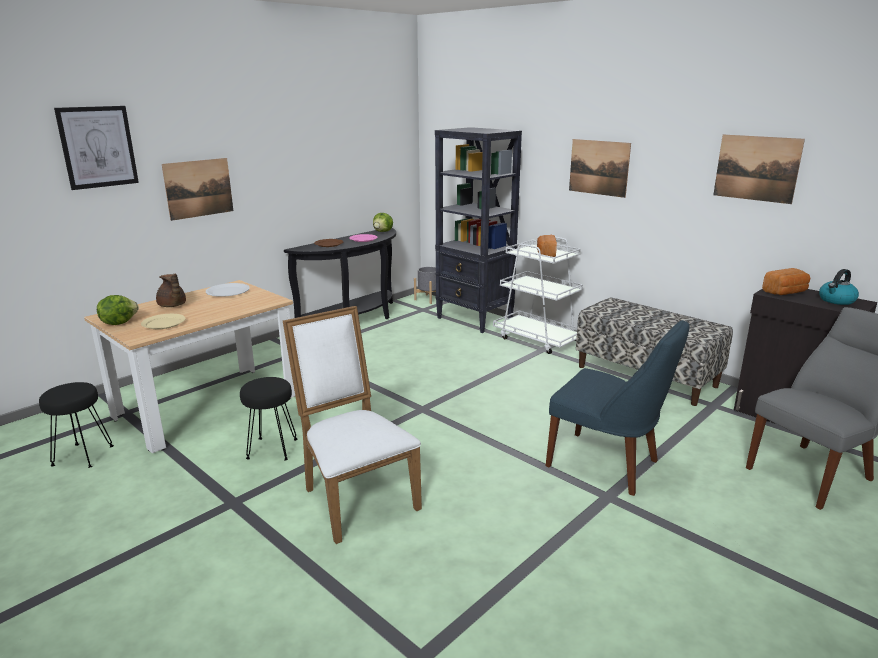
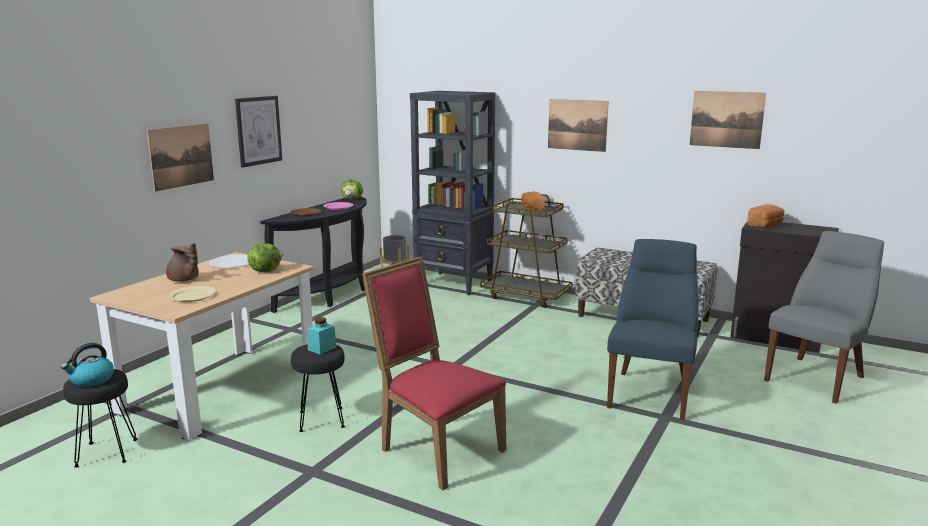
camera: 15 degrees left, 5 degrees down
picture [54,106,139,190] -> picture moved to [235,96,282,168]
lettuce [97,295,139,325] -> lettuce moved to [247,244,283,272]
white chair [283,306,422,544] -> red chair [362,257,506,490]
white cart [493,237,583,354] -> brown cart [480,194,573,308]
blue chair [546,320,689,496] -> blue chair turned 90 degrees counterclockwise [607,239,699,420]
kettle [819,269,859,305] -> kettle moved to [61,343,114,387]
none -> turquoise jar [307,317,337,354]

